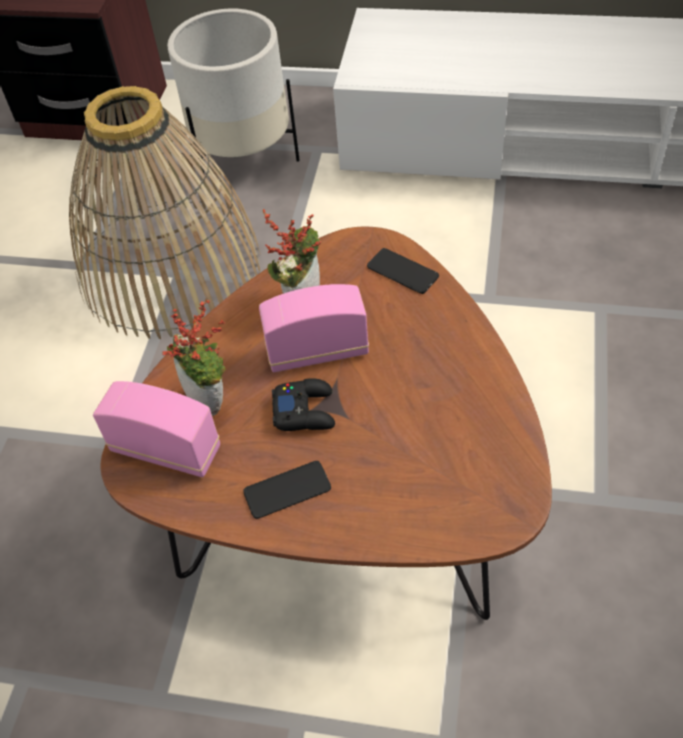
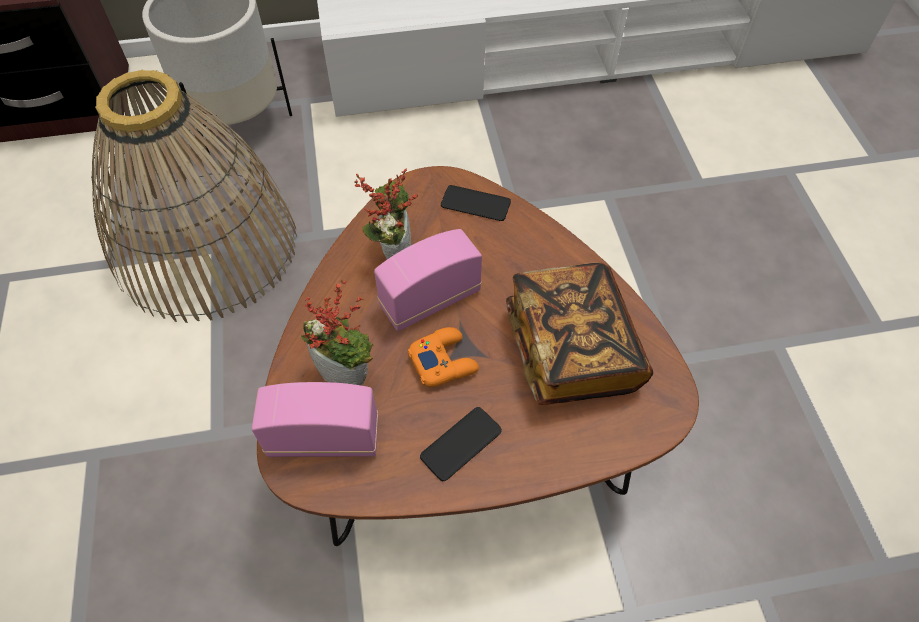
camera: 25 degrees left, 5 degrees up
black game controller [272,378,335,431] -> orange game controller [408,327,479,387]
none -> book [506,262,653,405]

